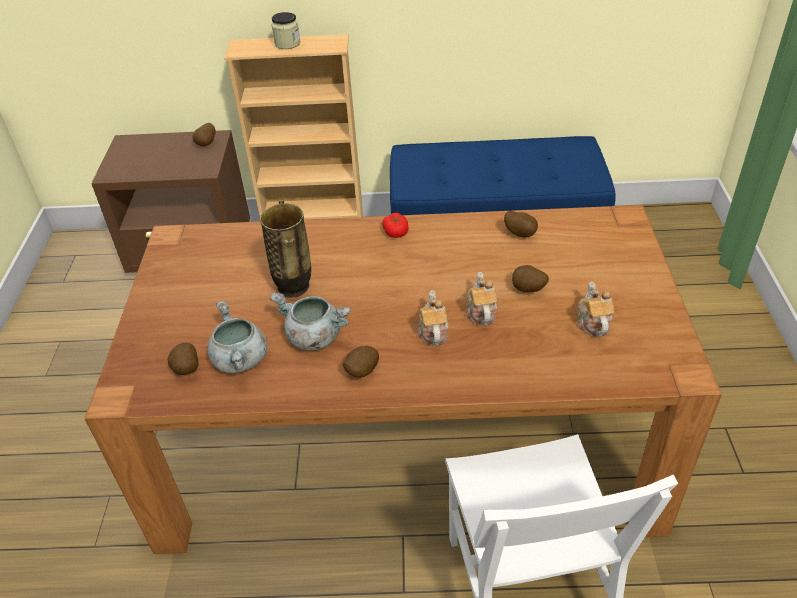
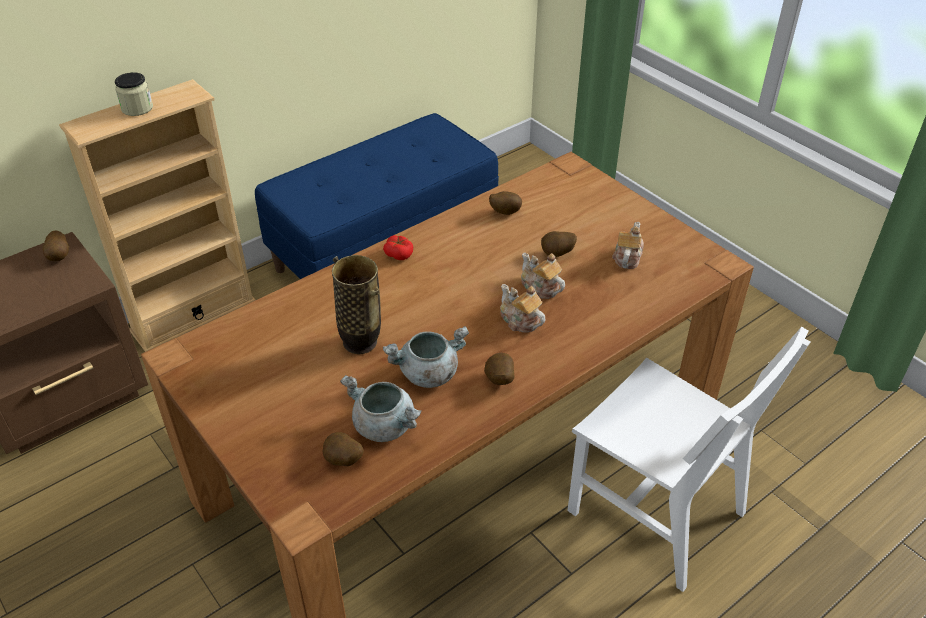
camera: 40 degrees left, 0 degrees up
teapot [577,281,615,337] -> teapot turned 60 degrees clockwise [612,222,644,269]

